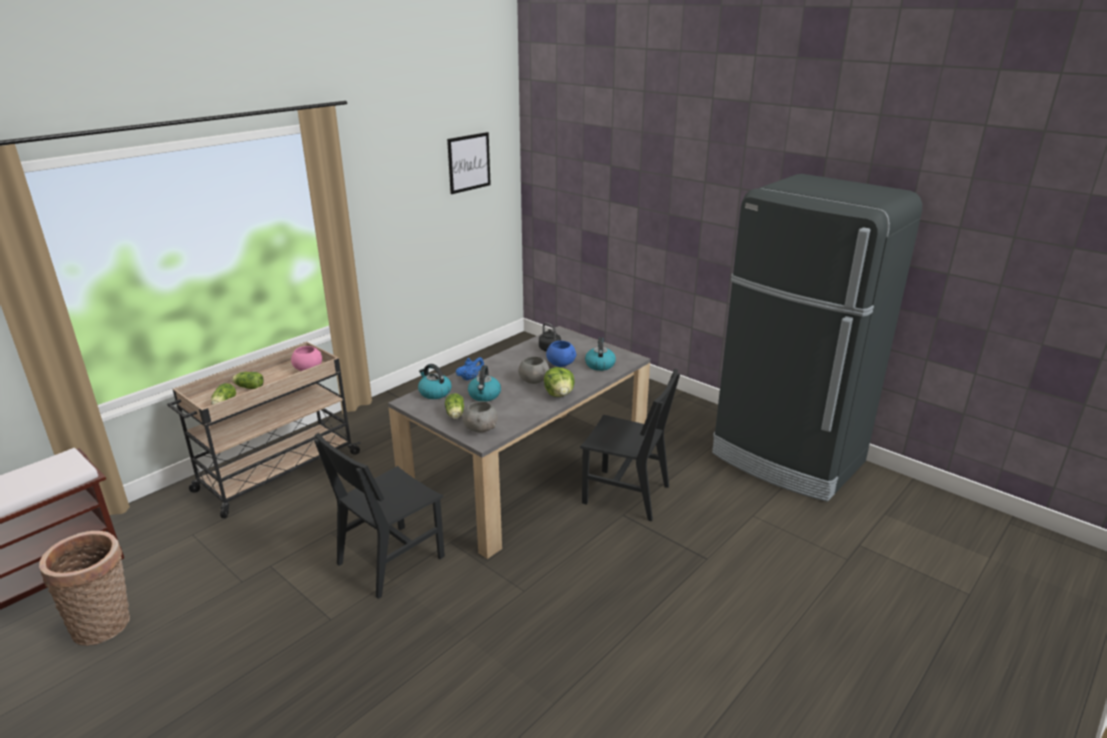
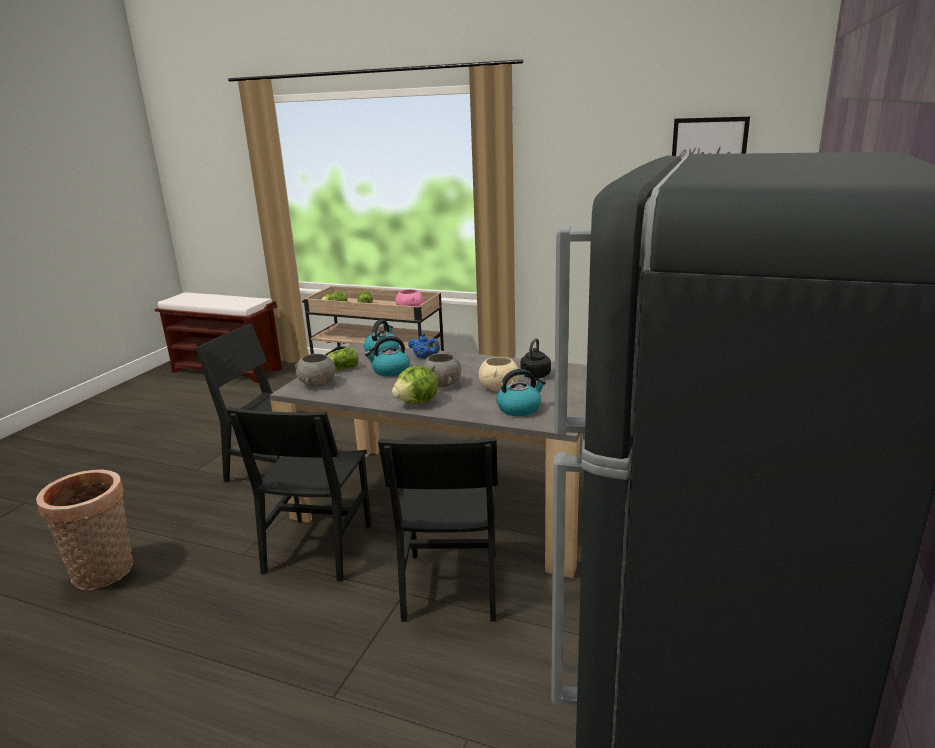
camera: 70 degrees right, 5 degrees down
basket [39,531,130,646] -> basket moved to [36,470,133,590]
blue bowl [546,341,576,367] -> beige bowl [479,357,519,391]
none -> black chair [226,407,372,582]

